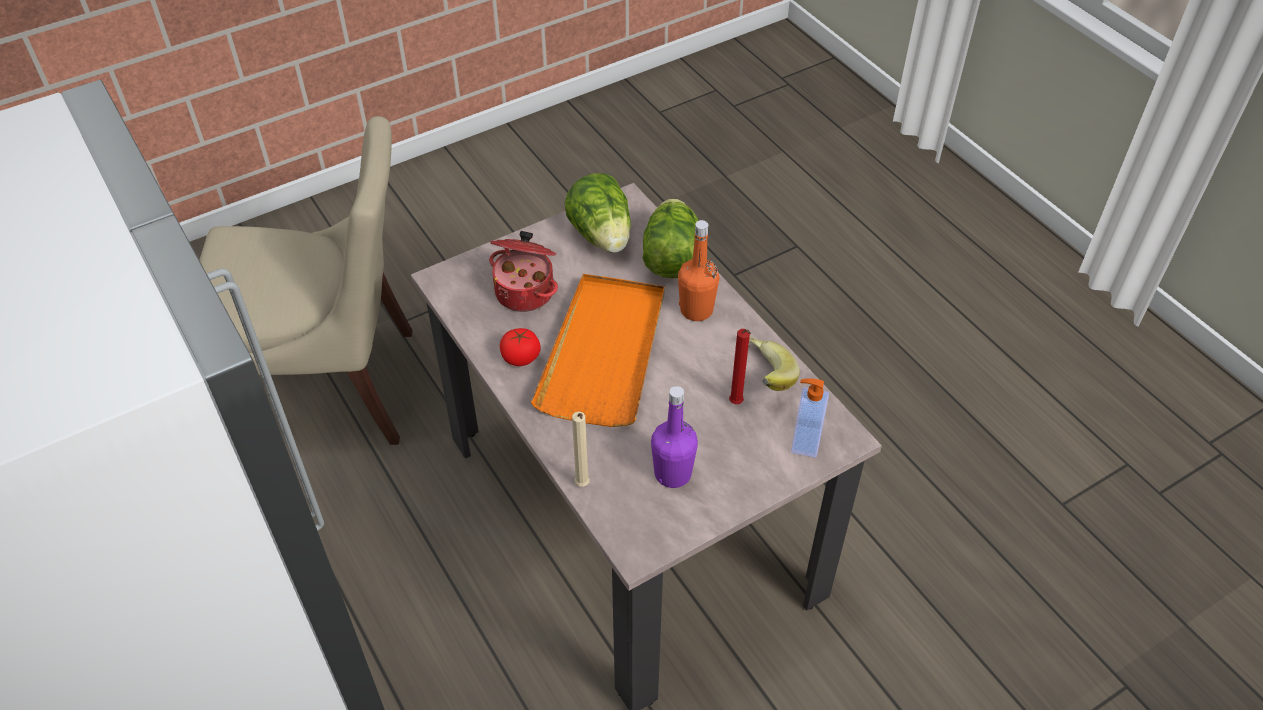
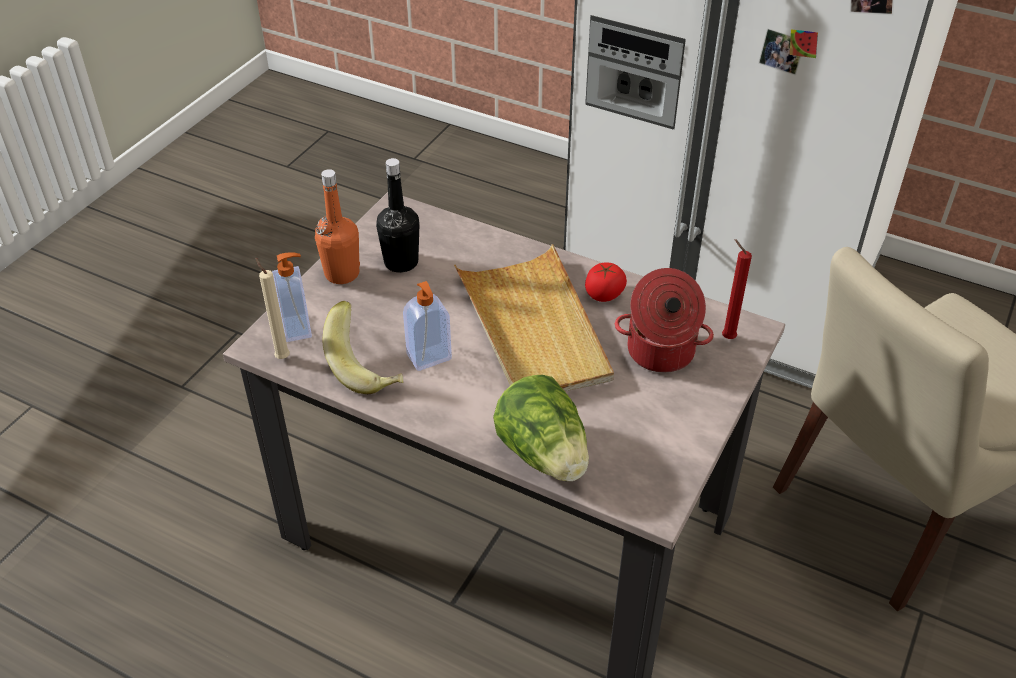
camera: 150 degrees right, 5 degrees down
orange tray [531,274,665,427] -> beige tray [454,244,614,391]
lettuce [565,173,631,253] -> none
beige candle [572,412,590,487] -> beige candle moved to [255,258,290,359]
purple bottle [651,386,698,488] -> black bottle [376,158,420,272]
orange bottle [678,220,719,321] -> orange bottle moved to [315,169,360,284]
red candle [729,329,751,404] -> red candle moved to [722,239,752,339]
none -> soap dispenser [403,281,452,371]

